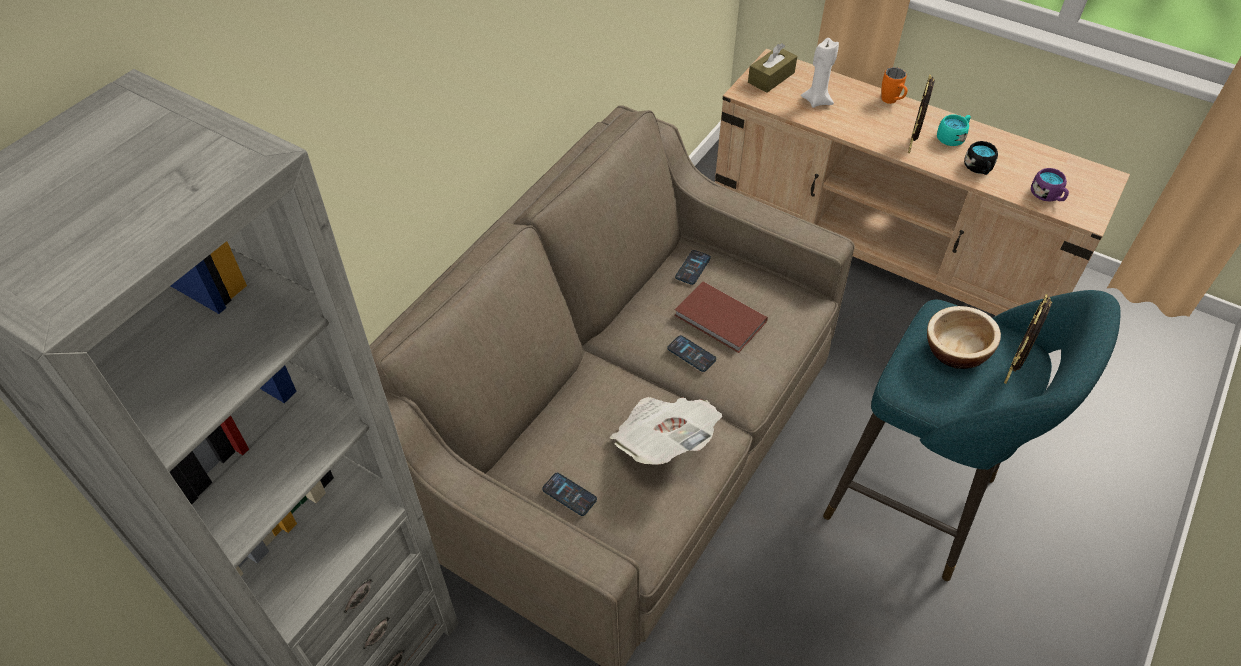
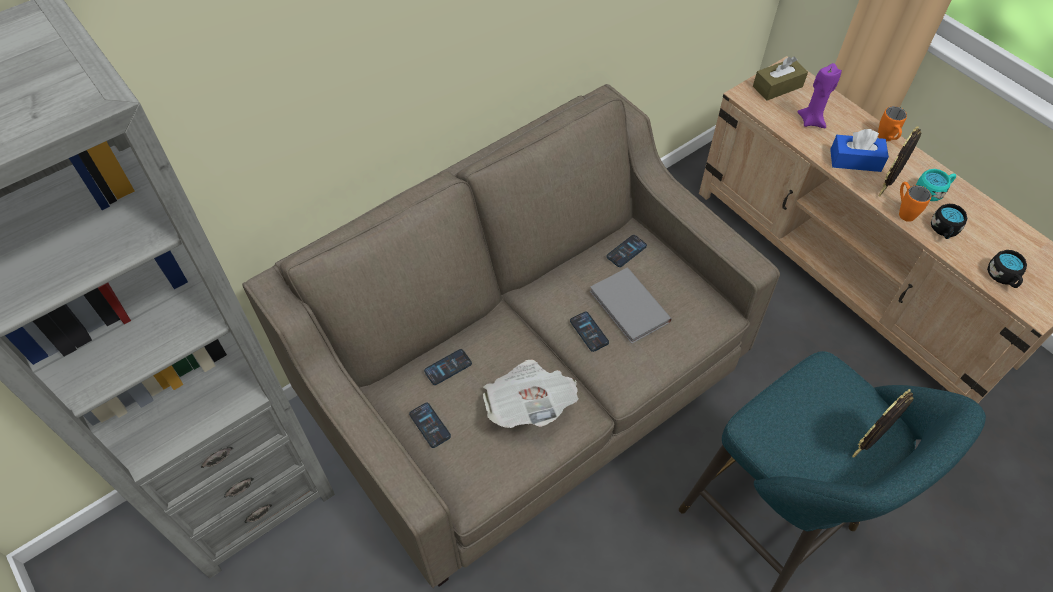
camera: 20 degrees right, 5 degrees up
brown book [674,281,768,353] -> grey book [590,267,672,344]
white candle [801,38,839,108] -> purple candle [797,63,842,128]
bowl [927,306,1001,369] -> none
purple mug [1031,168,1069,201] -> black mug [987,250,1027,288]
none -> phone [424,349,472,385]
none -> blue tissue box [830,129,889,172]
none -> orange mug [899,182,931,222]

